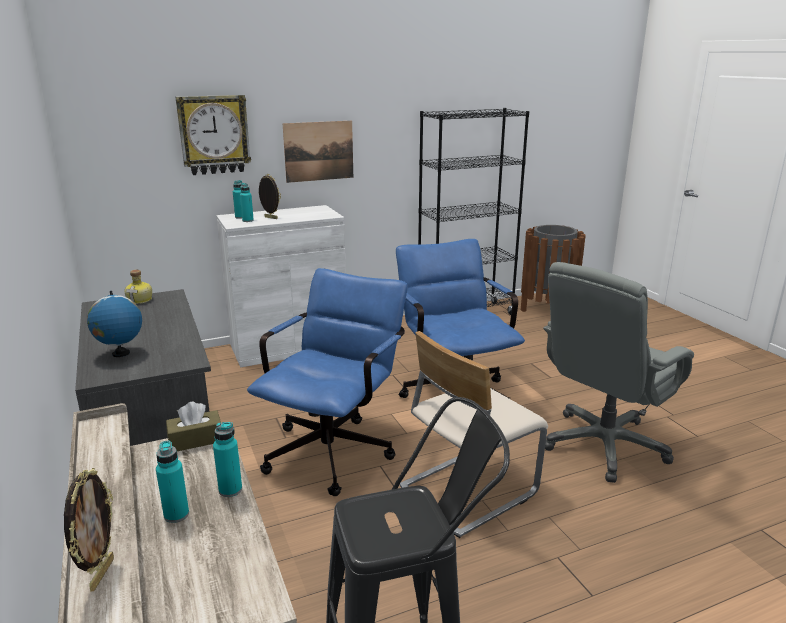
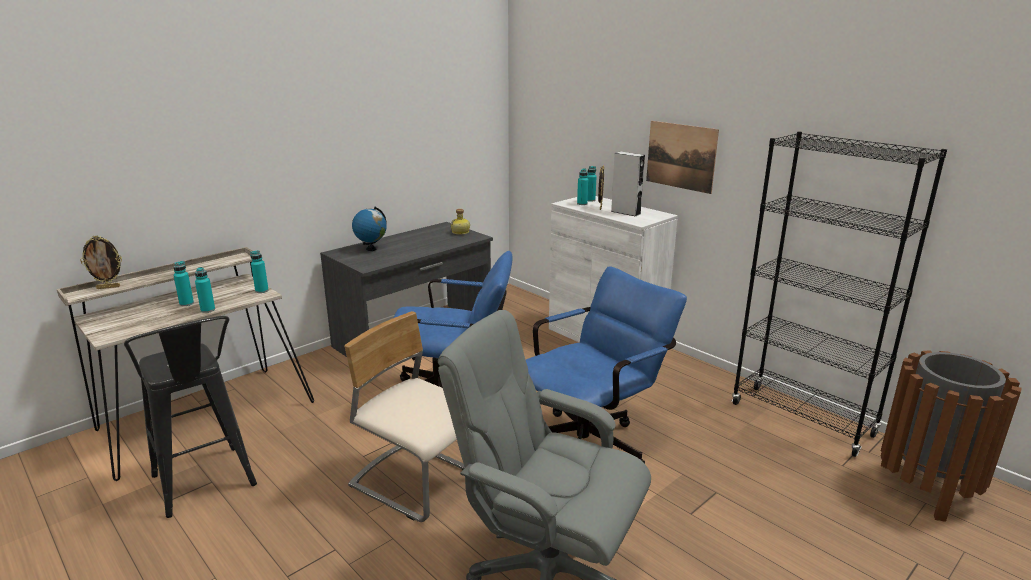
camera: 70 degrees right, 0 degrees up
brown tissue box [166,401,221,451] -> turquoise bottle [250,250,269,293]
wall clock [175,95,251,175] -> none
none -> grey speaker [611,152,645,217]

